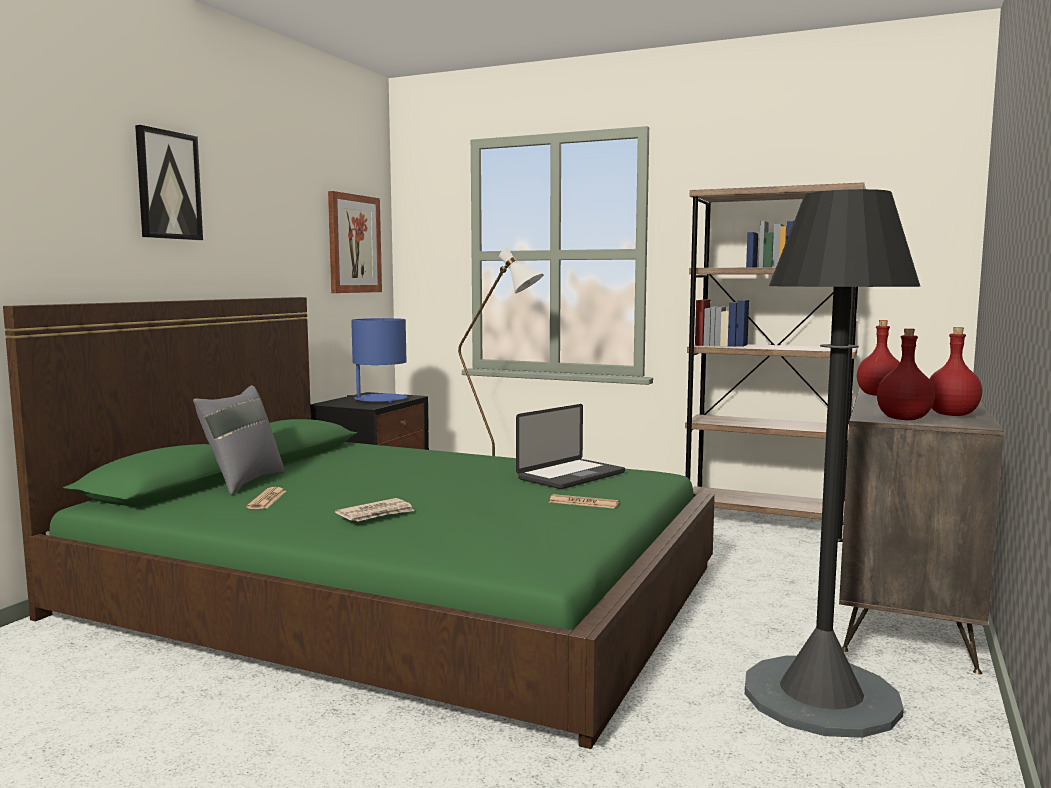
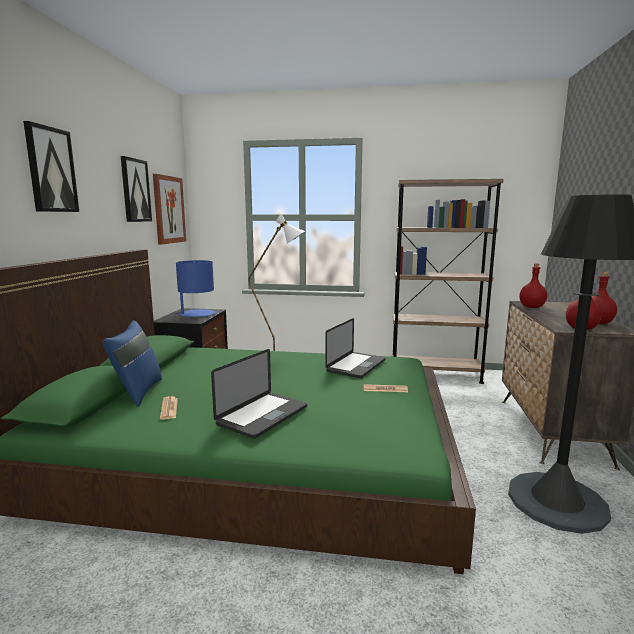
camera: 15 degrees left, 5 degrees up
grey pillow [193,385,284,495] -> blue pillow [103,320,162,407]
newspaper [335,498,415,522] -> laptop [211,349,307,439]
none -> picture [121,156,152,222]

